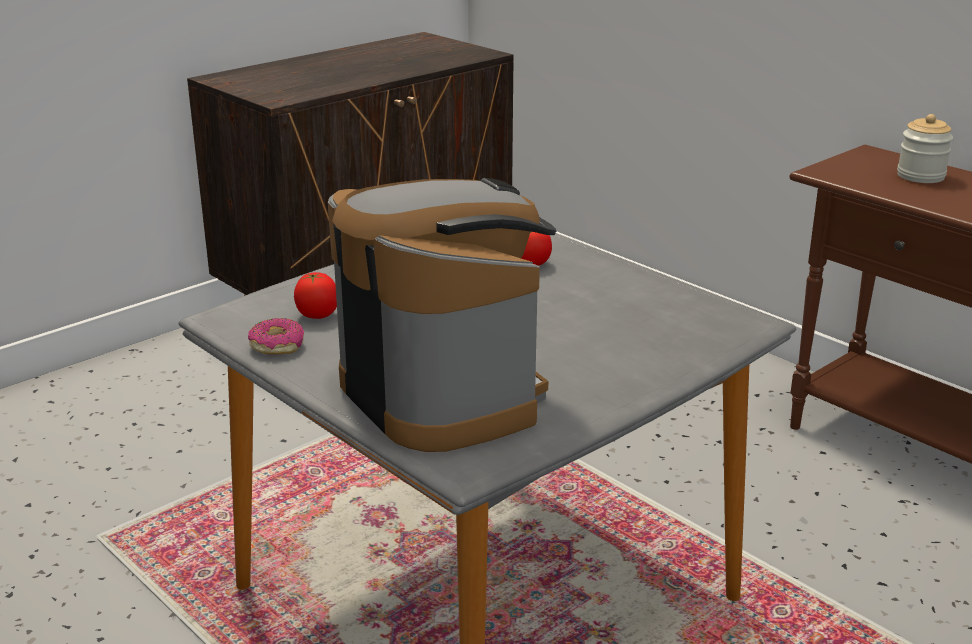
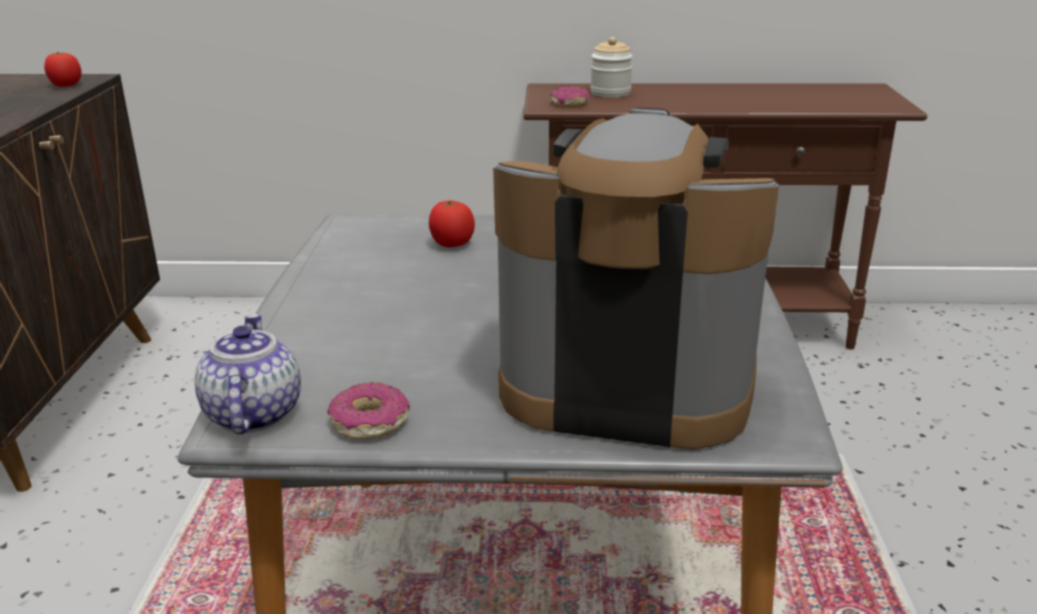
camera: 45 degrees left, 0 degrees up
tomato [294,272,337,319] -> tomato moved to [44,52,82,87]
none -> teapot [195,314,301,434]
none -> donut [551,86,590,107]

